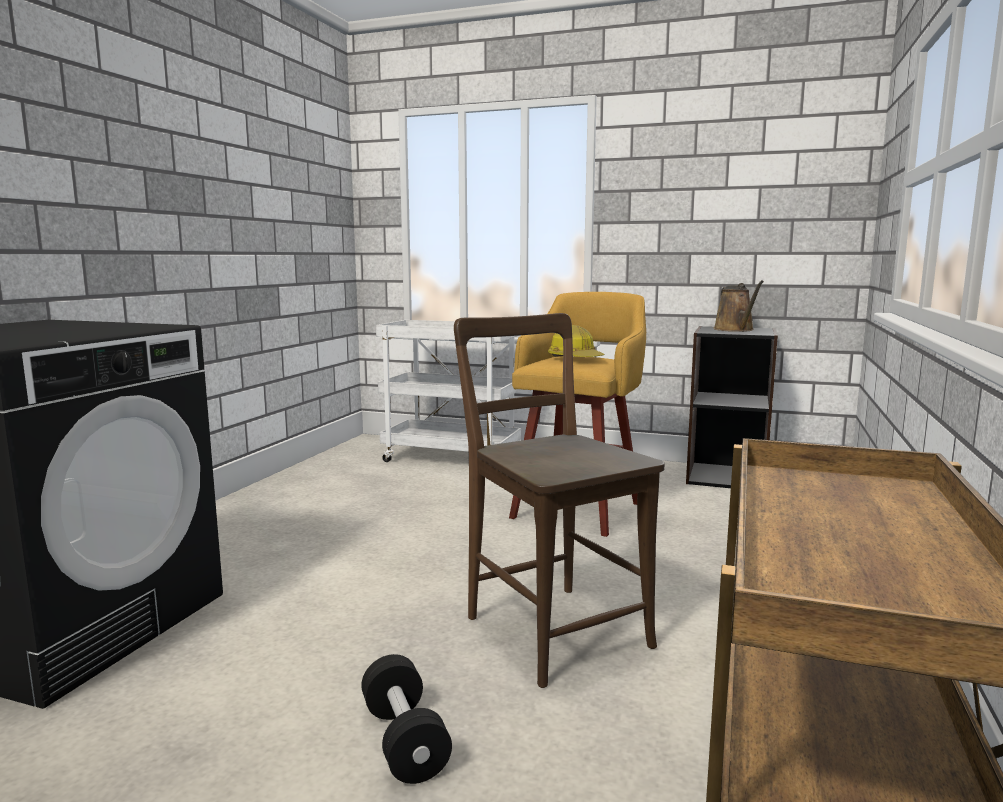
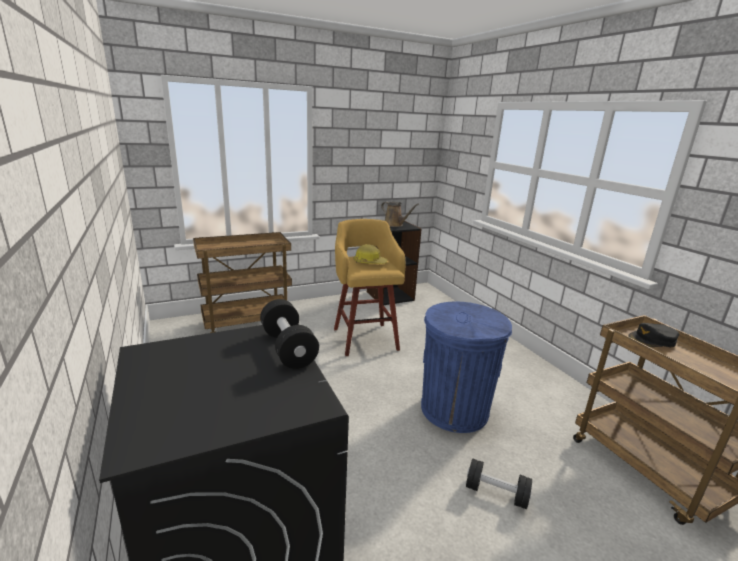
camera: 45 degrees left, 10 degrees up
white cart [376,320,521,462] -> brown cart [193,232,292,333]
brown chair [454,313,665,688] -> blue trash can [421,302,512,433]
none -> black dumbbell [260,299,319,369]
none -> black cap [628,323,679,347]

